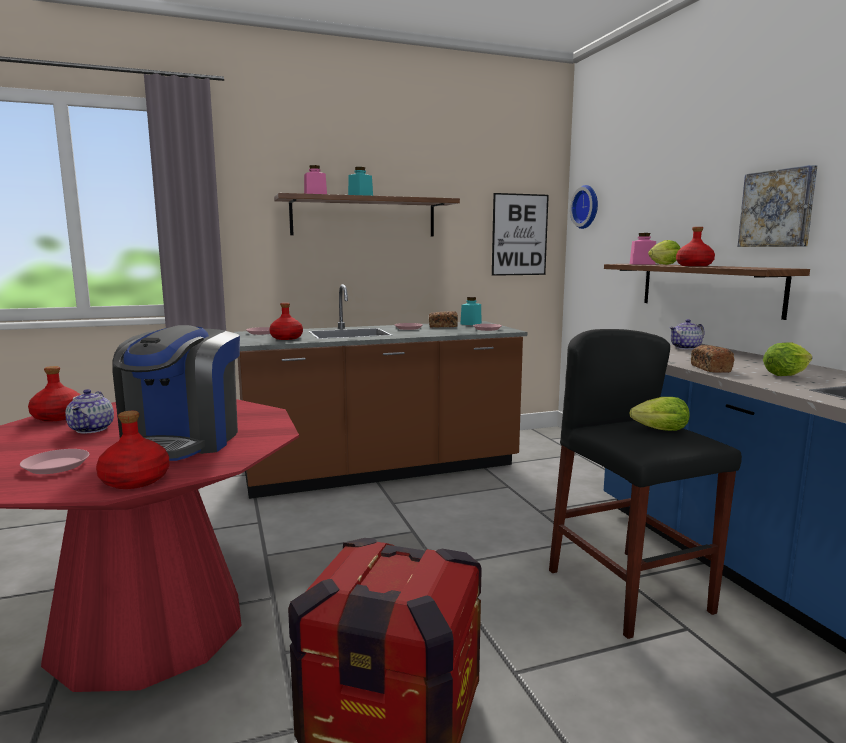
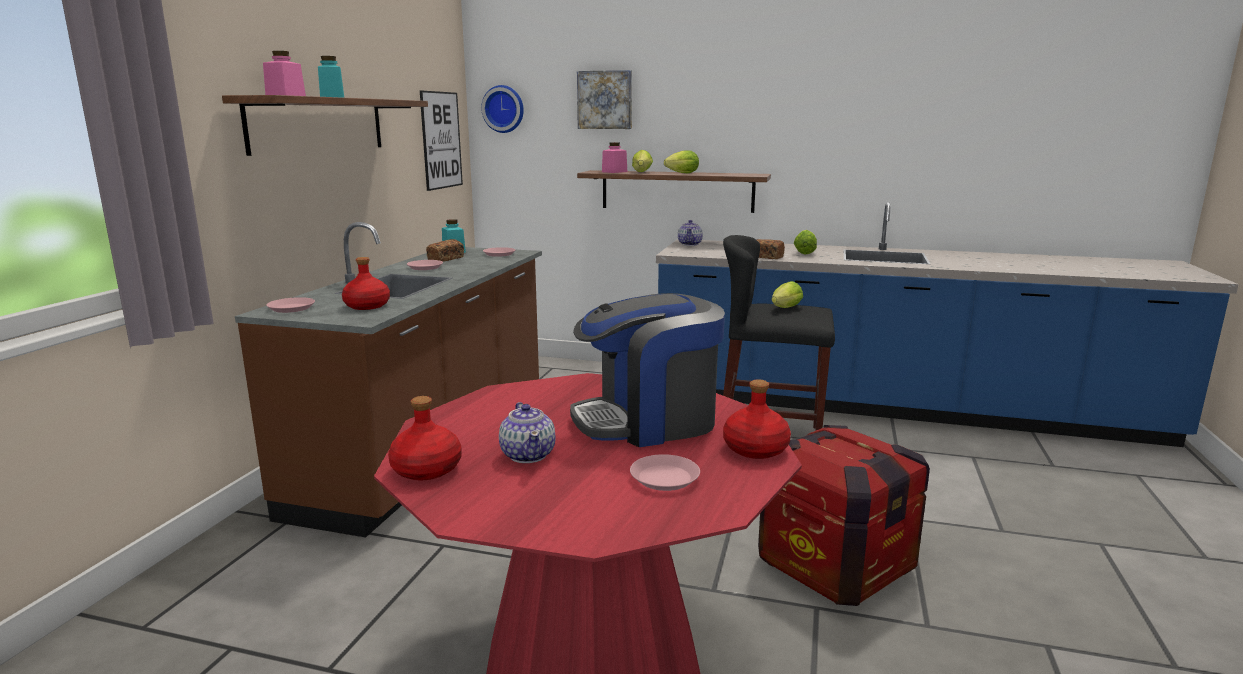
camera: 55 degrees left, 5 degrees up
teapot [65,389,114,433] -> teapot turned 45 degrees clockwise [499,402,555,463]
coffee machine [112,325,240,461] -> coffee machine turned 120 degrees clockwise [570,293,725,447]
red bottle [676,227,715,266] -> lettuce [664,150,699,173]
picture [738,165,817,247] -> picture moved to [577,70,632,129]

